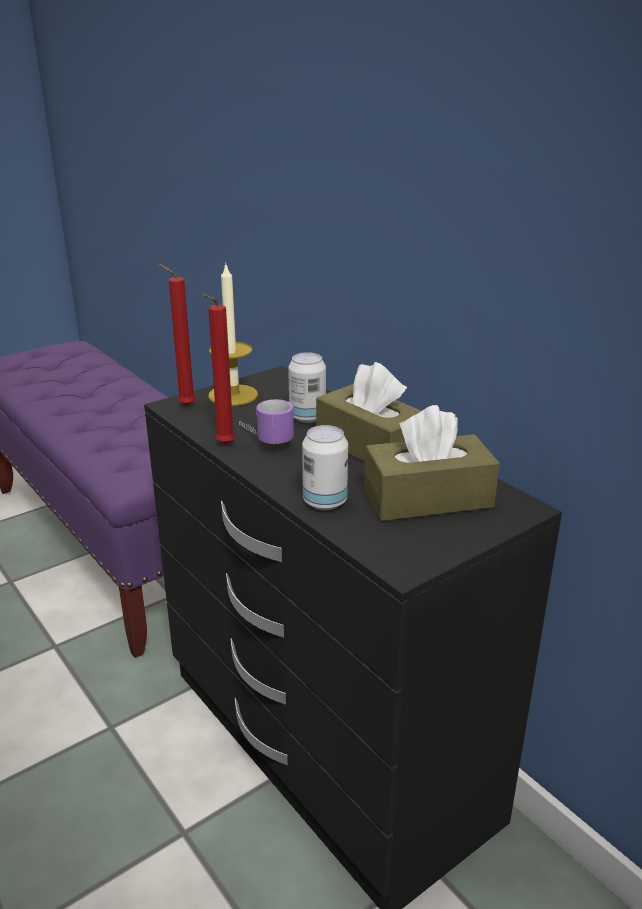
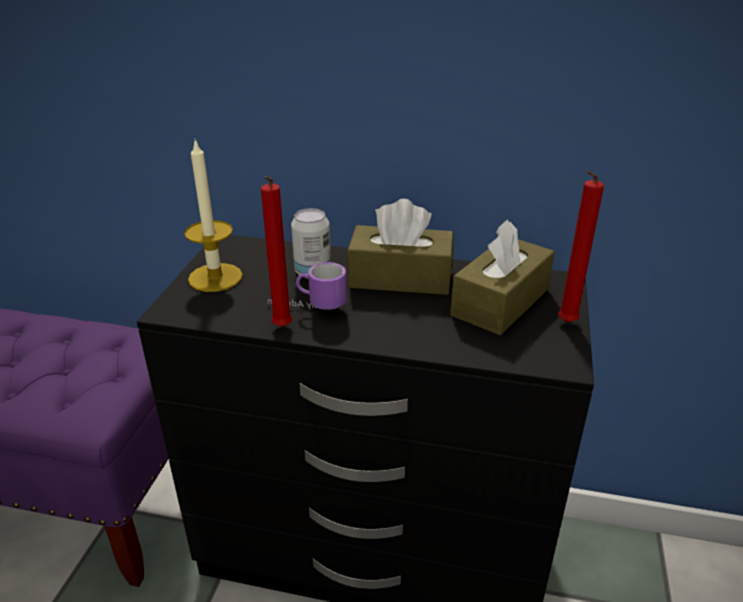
camera: 40 degrees left, 5 degrees up
red candle [158,264,196,406] -> red candle moved to [558,171,604,323]
can [302,425,348,510] -> none

